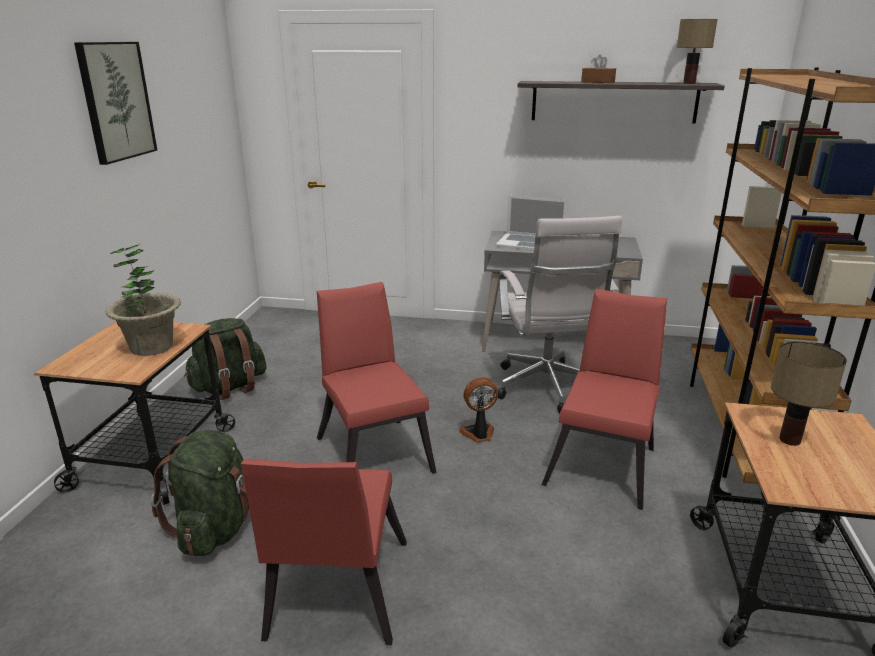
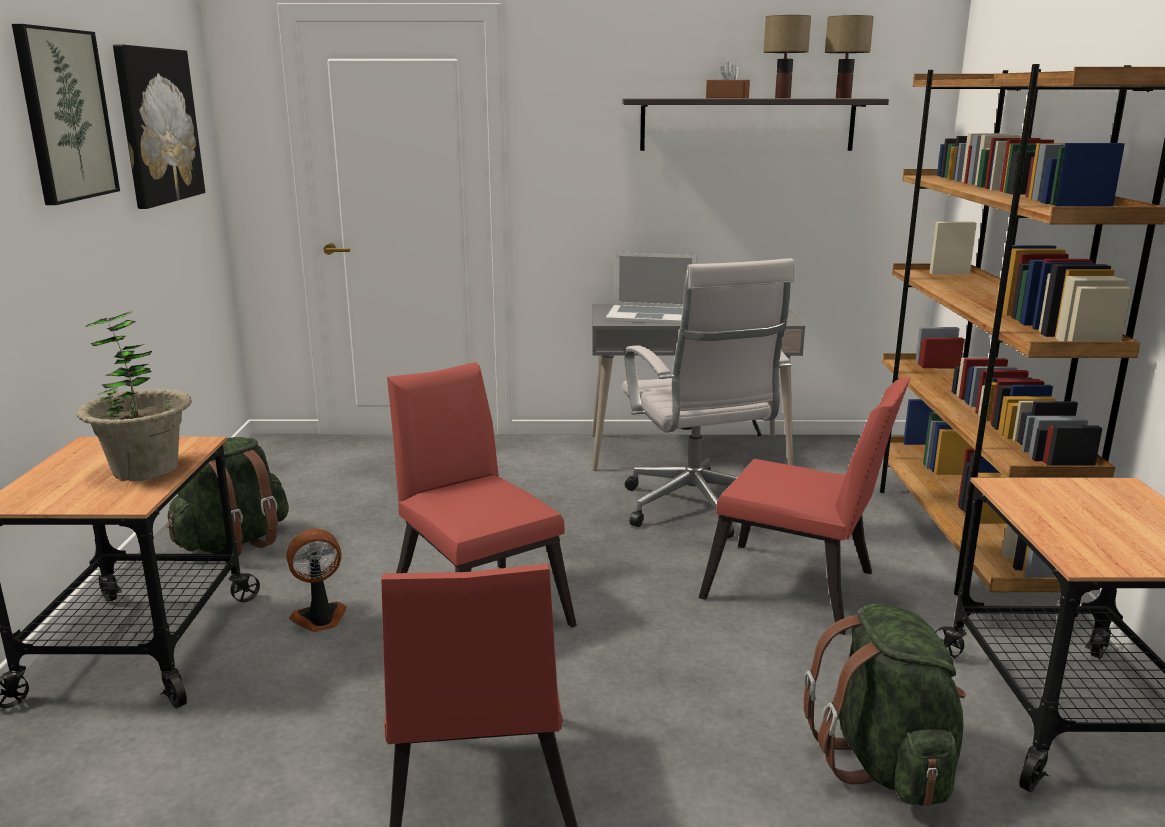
camera: 10 degrees left, 5 degrees down
green backpack [151,430,249,556] -> green backpack moved to [804,604,966,807]
fan [459,377,498,443] -> fan moved to [286,529,346,632]
red chair [542,288,667,510] -> red chair turned 105 degrees clockwise [699,377,910,635]
table lamp [771,341,847,446] -> table lamp moved to [763,15,811,98]
none -> picture [113,45,205,209]

